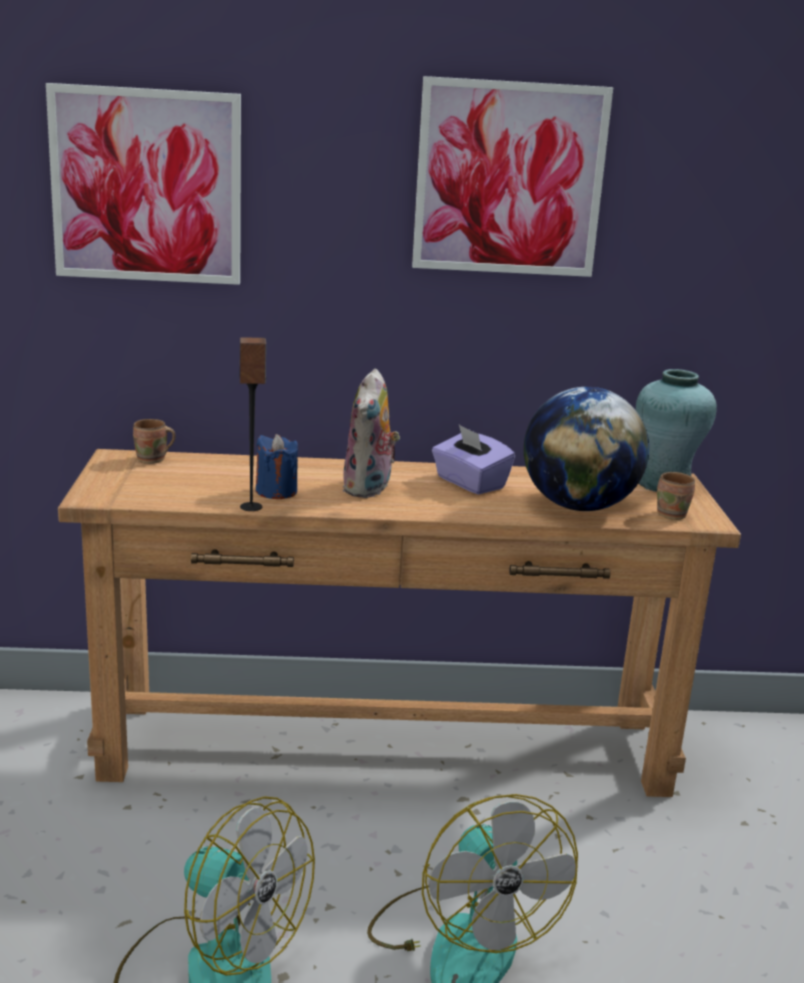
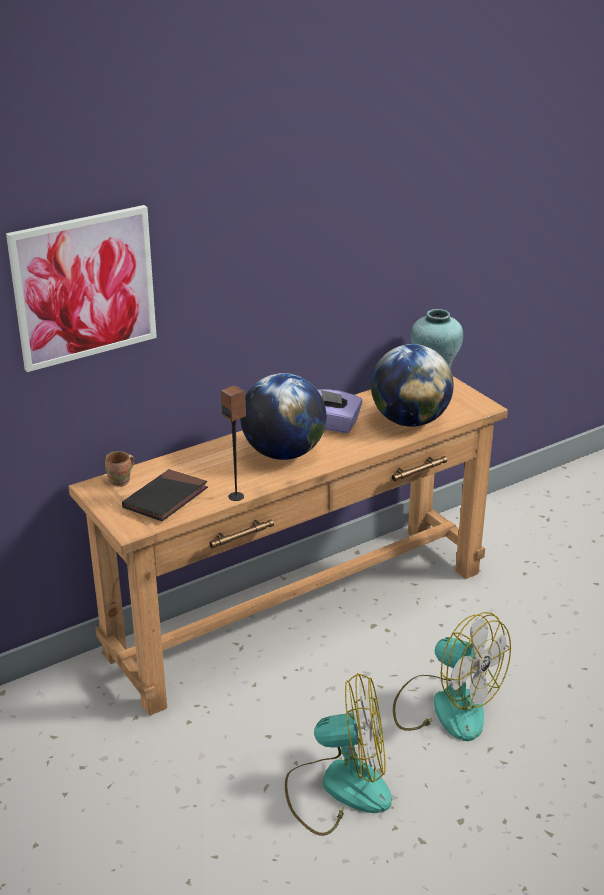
camera: 30 degrees left, 10 degrees up
blue candle [256,434,298,499] -> none
plush toy [343,369,400,498] -> globe [240,373,326,460]
picture [412,76,613,277] -> none
brown mug [657,472,695,520] -> none
none -> black book [122,469,208,521]

